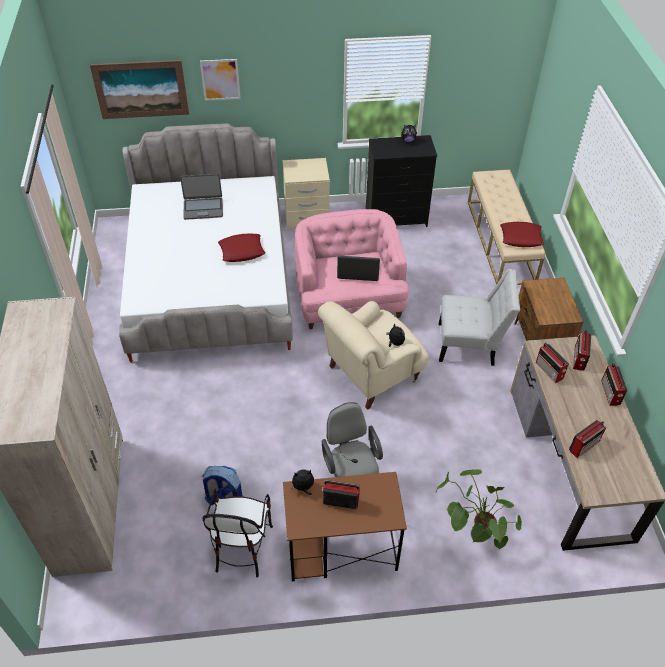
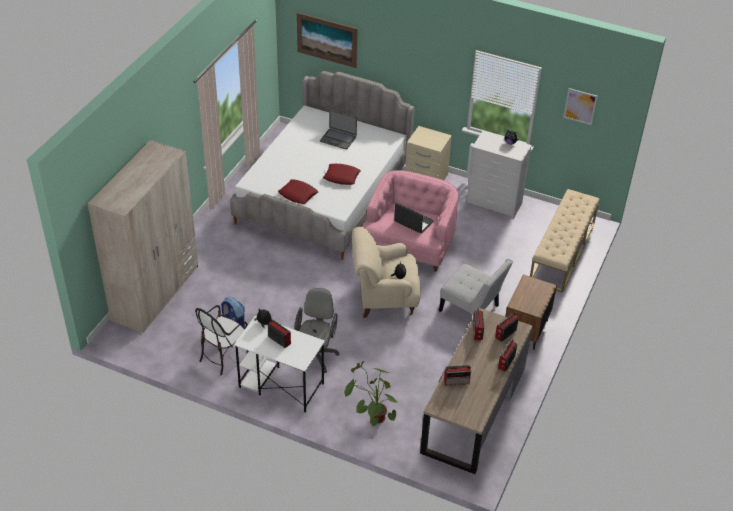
camera: 30 degrees right, 5 degrees down
picture [200,59,241,101] -> picture moved to [563,88,598,125]
brown desk [283,472,407,581] -> white desk [234,316,325,413]
black dresser [366,135,437,227] -> white dresser [466,131,532,219]
red pillow [500,222,544,247] -> red pillow moved to [278,179,319,204]

